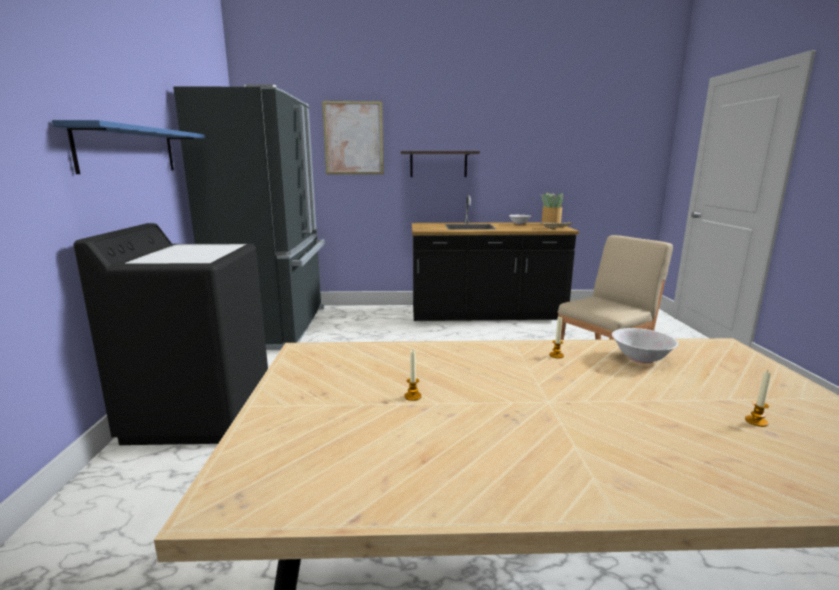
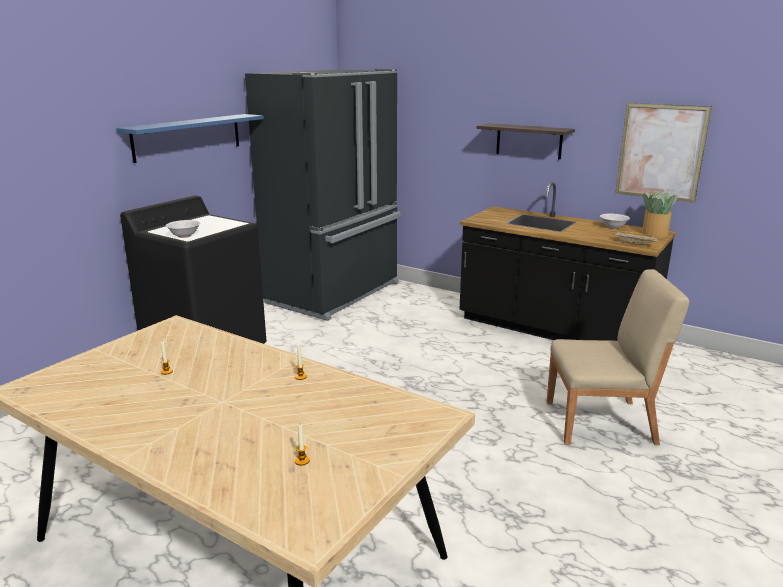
camera: 35 degrees right, 5 degrees up
picture [322,101,384,174] -> picture moved to [615,103,712,203]
white bowl [612,328,678,364] -> white bowl moved to [166,220,200,238]

